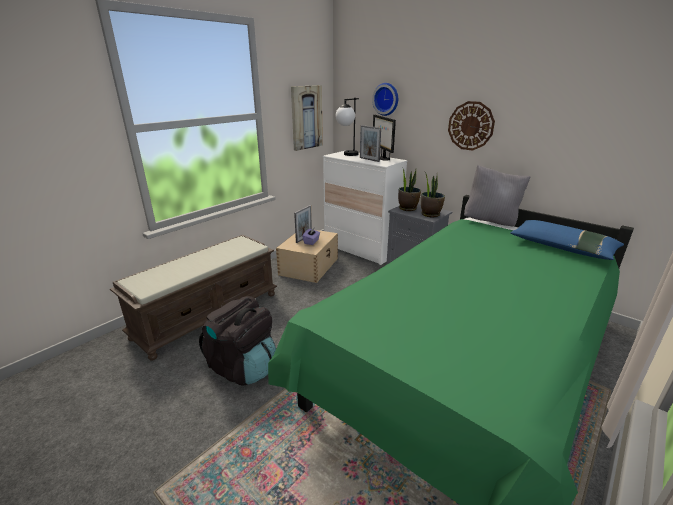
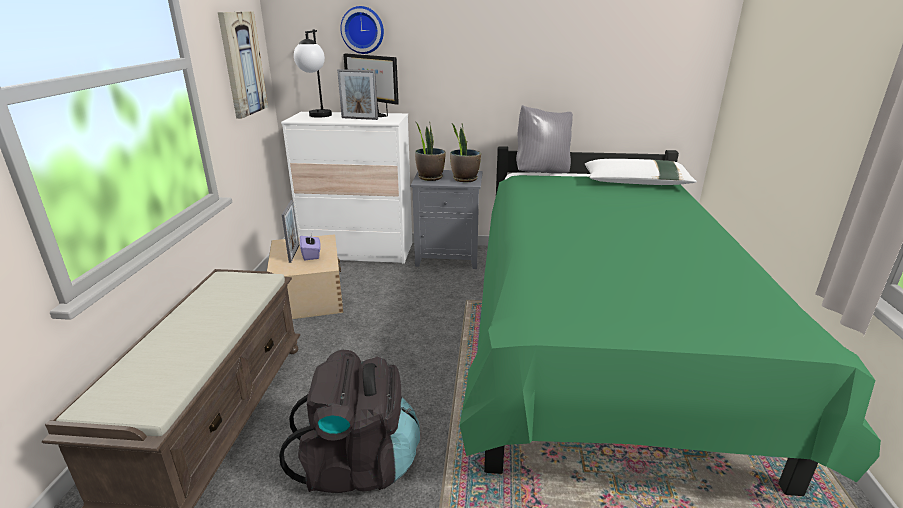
camera: 35 degrees left, 0 degrees up
wall clock [448,101,495,151] -> none
blue pillow [510,220,624,260] -> white pillow [585,159,697,185]

